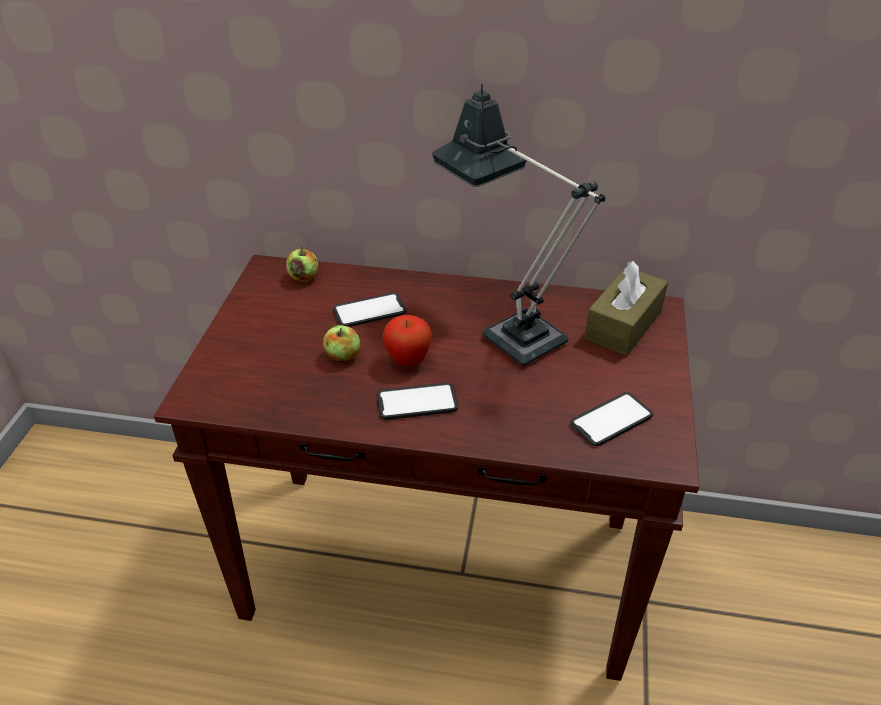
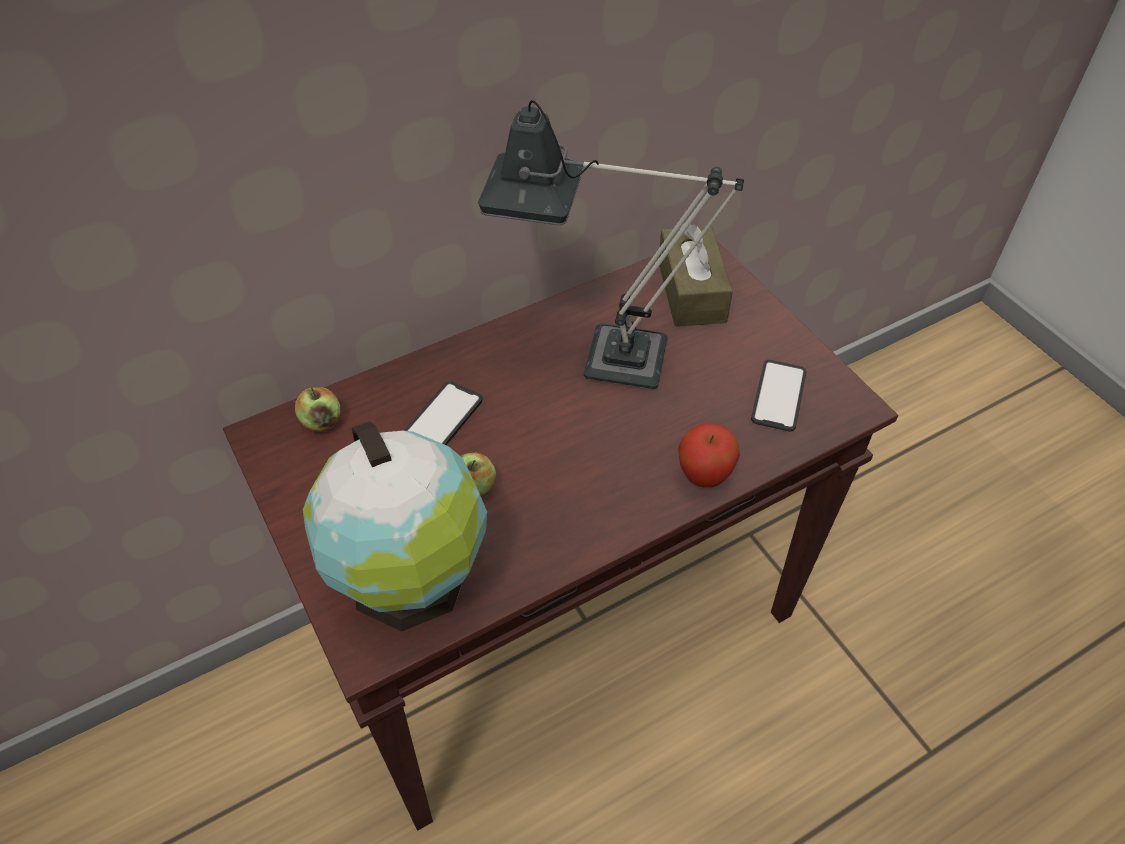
camera: 40 degrees left, 10 degrees up
phone [377,383,459,420] -> none
apple [383,315,432,367] -> apple moved to [678,423,740,488]
none -> globe [303,421,487,632]

